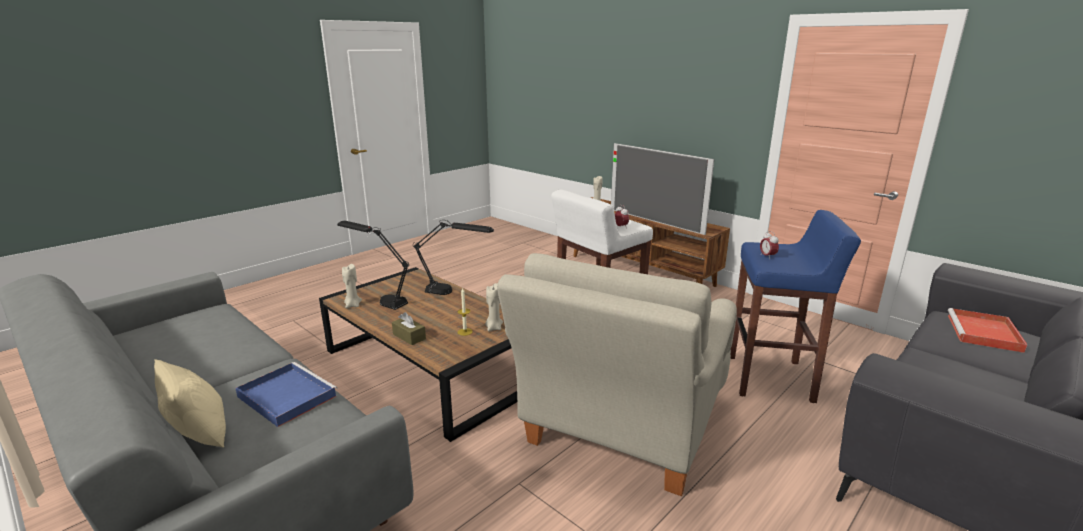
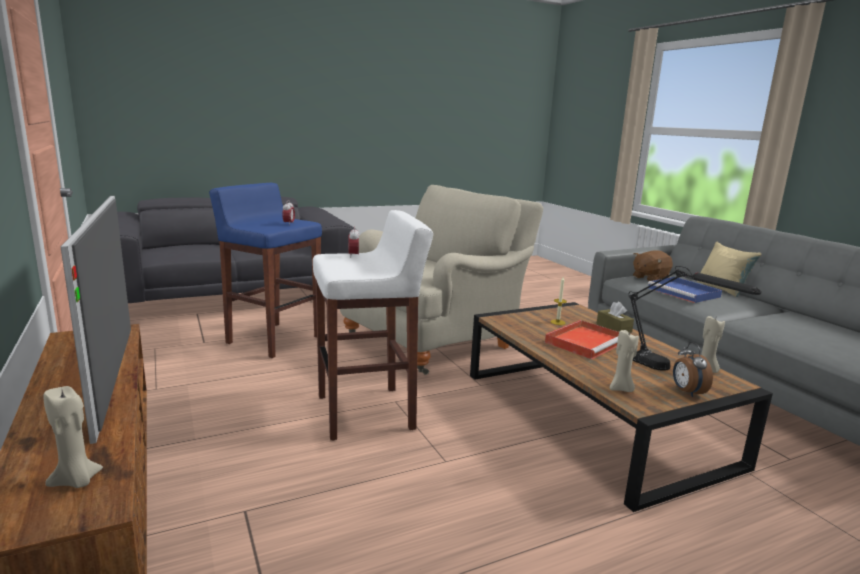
camera: 160 degrees left, 5 degrees down
black table lamp [413,220,494,295] -> none
beige candle [485,283,503,331] -> beige candle moved to [610,330,639,392]
red tray [948,308,1027,353] -> red tray moved to [545,320,619,359]
none -> brown plush toy [633,250,673,281]
none -> alarm clock [673,342,713,397]

